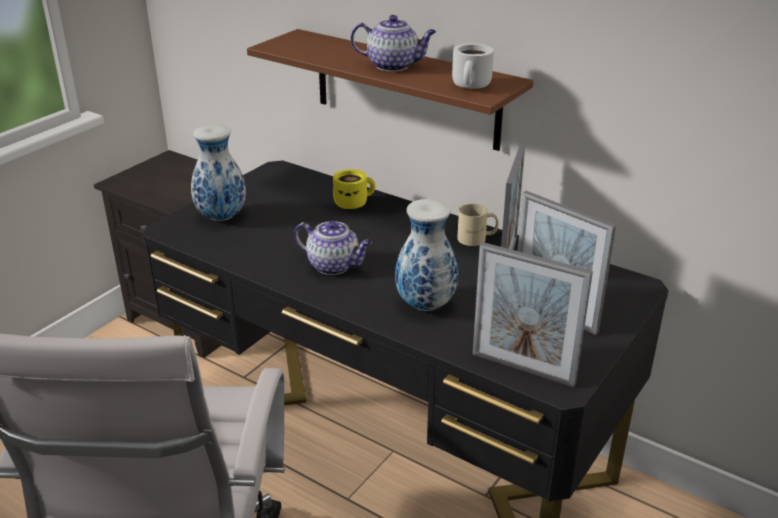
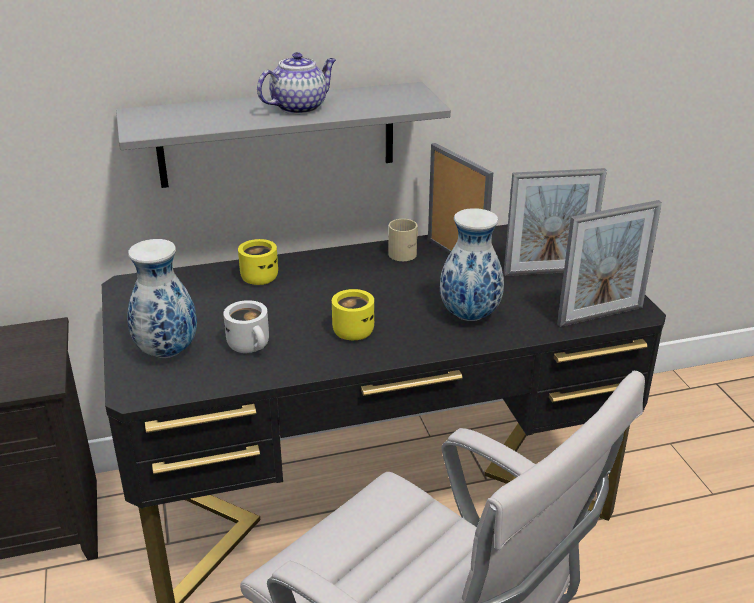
camera: 50 degrees left, 0 degrees up
brown shelf [247,29,533,151] -> grey shelf [116,82,451,188]
teapot [294,220,372,275] -> yellow mug [332,289,374,340]
white mug [452,43,494,89] -> white mug moved to [223,300,269,353]

